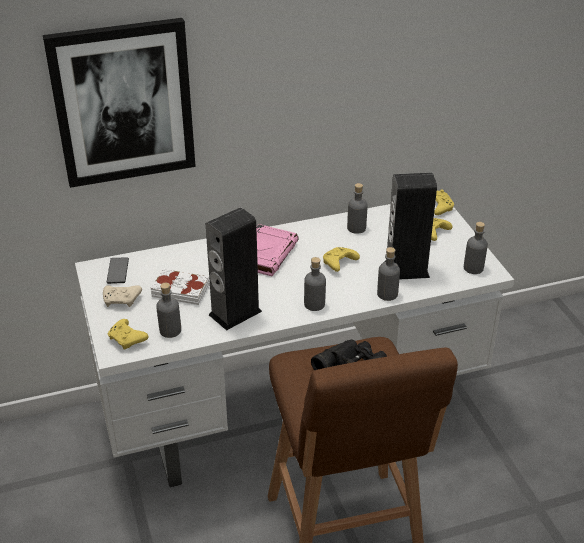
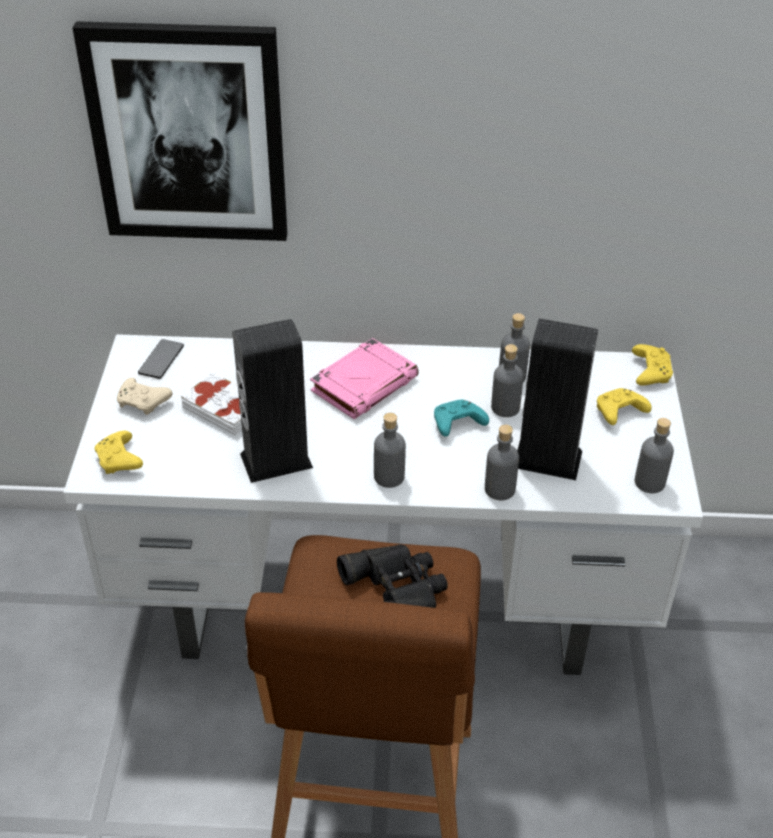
camera: 20 degrees right, 5 degrees up
grey bottle [156,283,181,338] -> grey bottle moved to [491,344,524,417]
yellow game controller [323,247,360,272] -> turquoise game controller [434,400,489,437]

